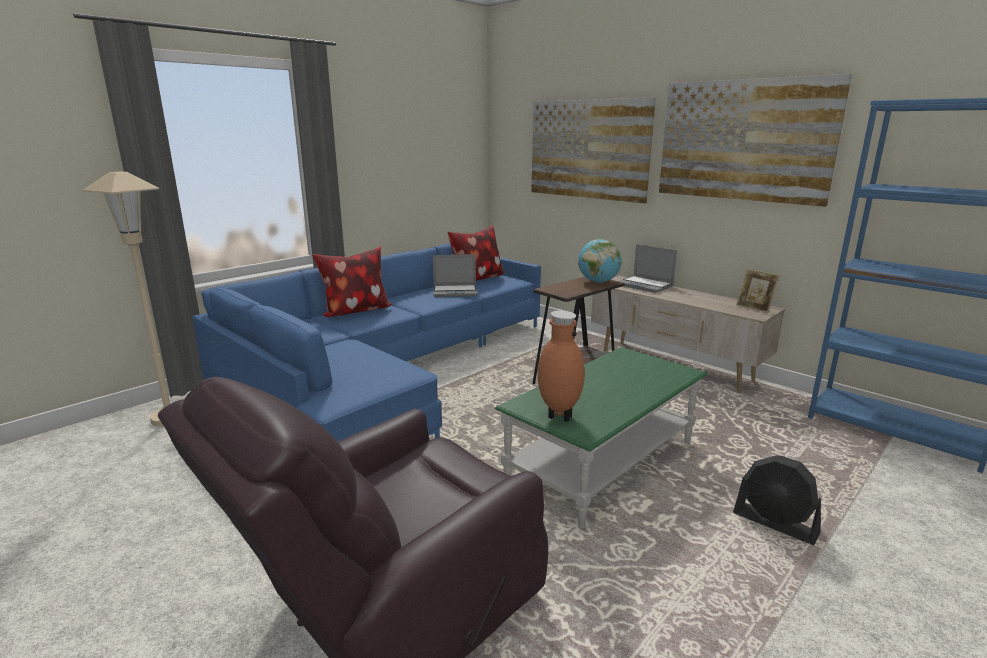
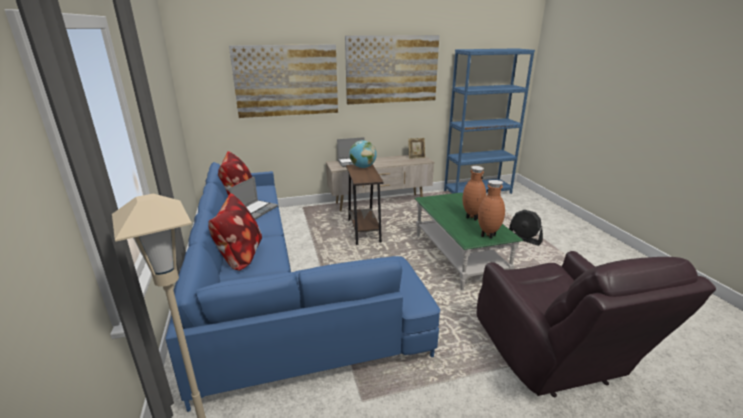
camera: 60 degrees left, 5 degrees up
black fan [733,456,821,545] -> black fan turned 60 degrees clockwise [509,210,543,246]
none -> brown vase [462,166,486,221]

